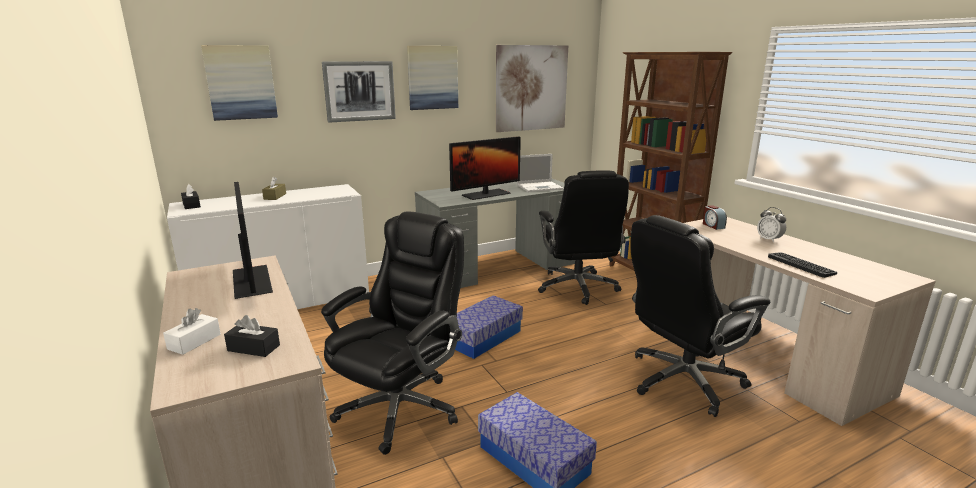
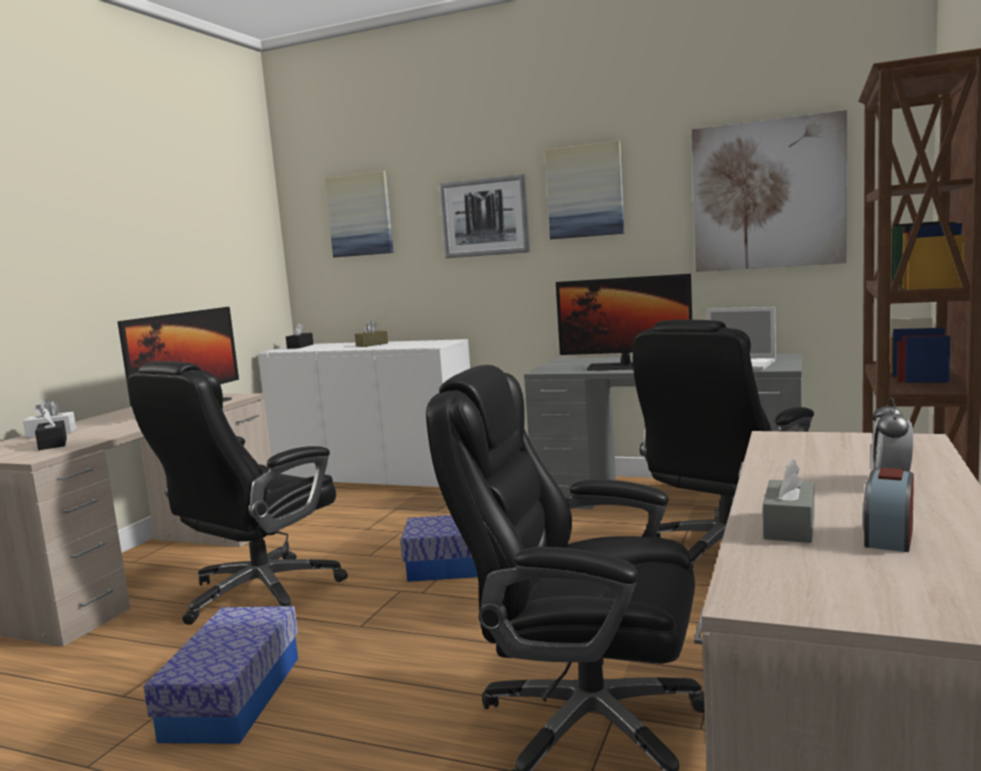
camera: 50 degrees right, 10 degrees down
black office chair [321,211,464,455] -> black office chair turned 135 degrees clockwise [127,361,348,625]
alarm clock [703,205,727,230] -> alarm clock moved to [863,468,914,552]
keyboard [768,252,837,278] -> grey tissue box [763,459,814,543]

